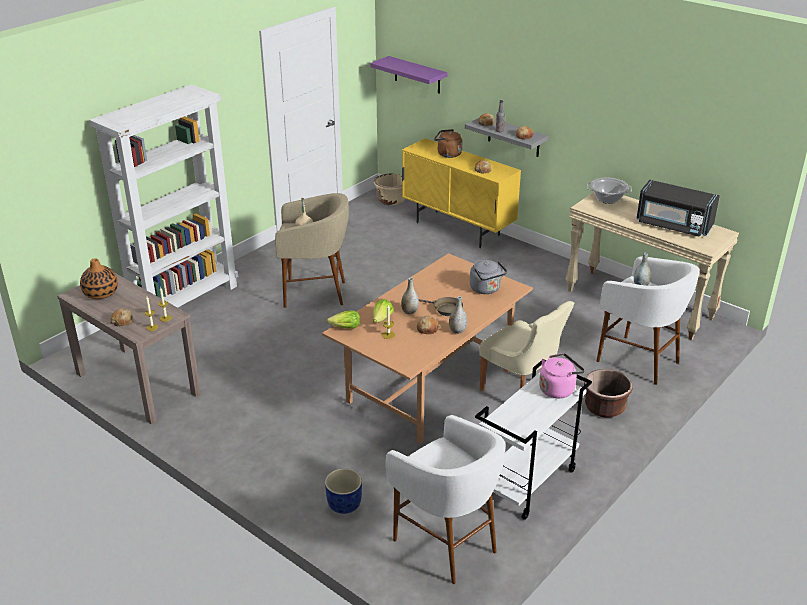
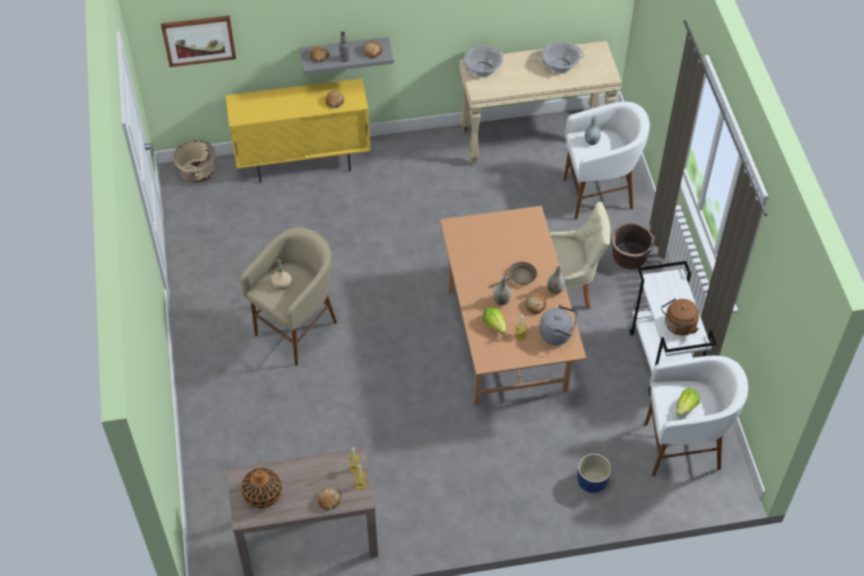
camera: 50 degrees left, 20 degrees up
white bookcase [89,84,238,308] -> none
lettuce [327,310,360,329] -> lettuce moved to [676,388,700,416]
purple shelf [370,56,447,94] -> picture [161,15,236,67]
brown kettle [434,129,462,158] -> brown kettle moved to [661,298,699,335]
grey kettle [470,260,507,294] -> grey kettle moved to [540,304,577,345]
pink kettle [539,353,585,398] -> none
black microwave [637,180,720,237] -> cooking pot [538,41,584,73]

